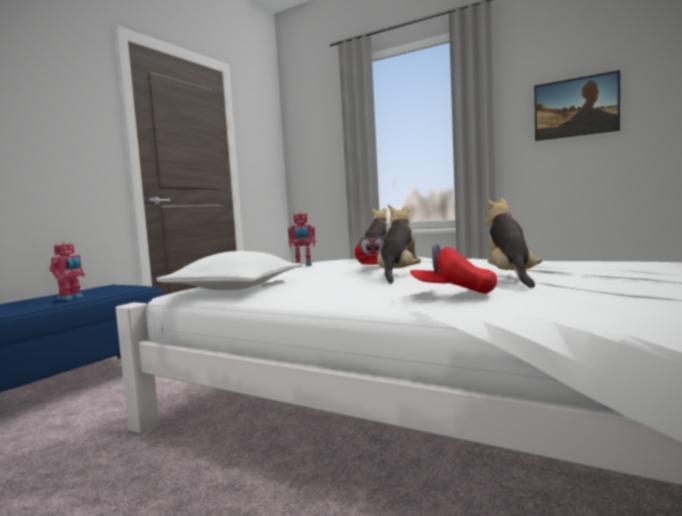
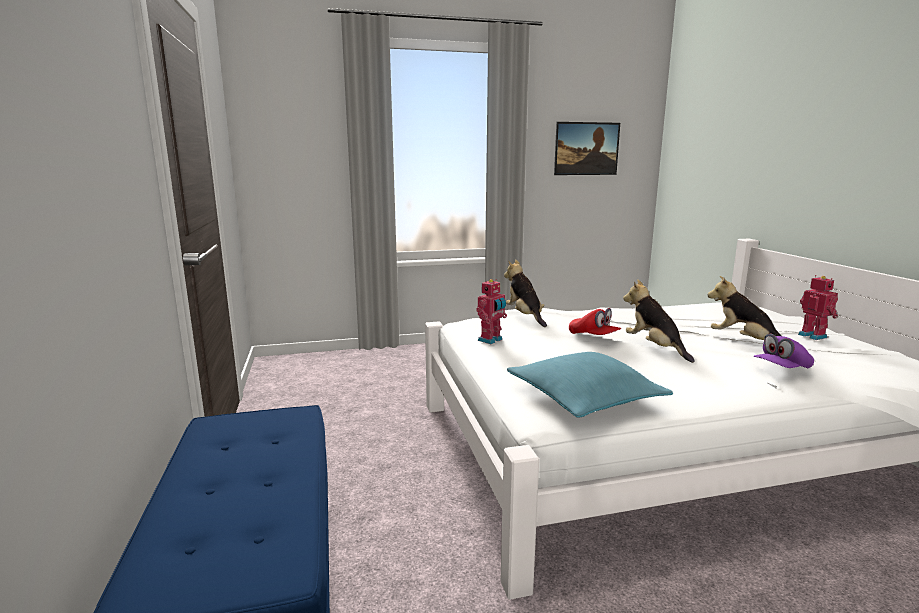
camera: 45 degrees left, 10 degrees up
toy robot [50,242,85,300] -> toy robot moved to [798,275,838,340]
white pillow [156,251,302,290] -> turquoise pillow [507,352,673,418]
red cap [410,244,497,294] -> purple cap [754,334,814,368]

